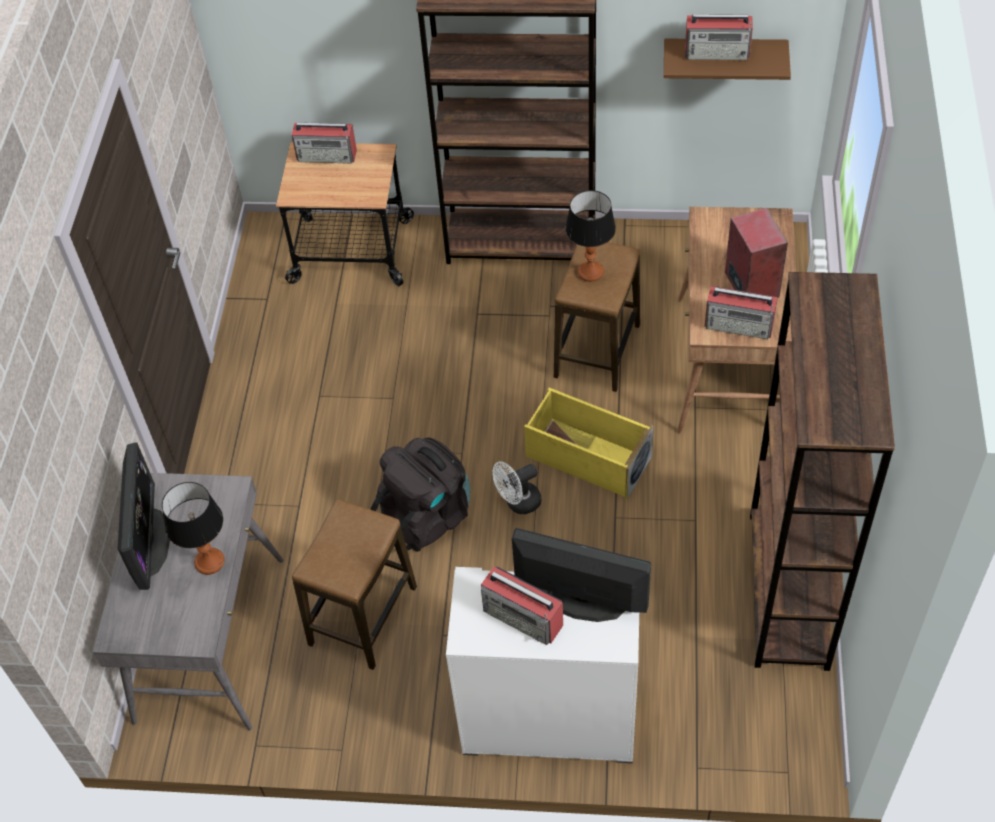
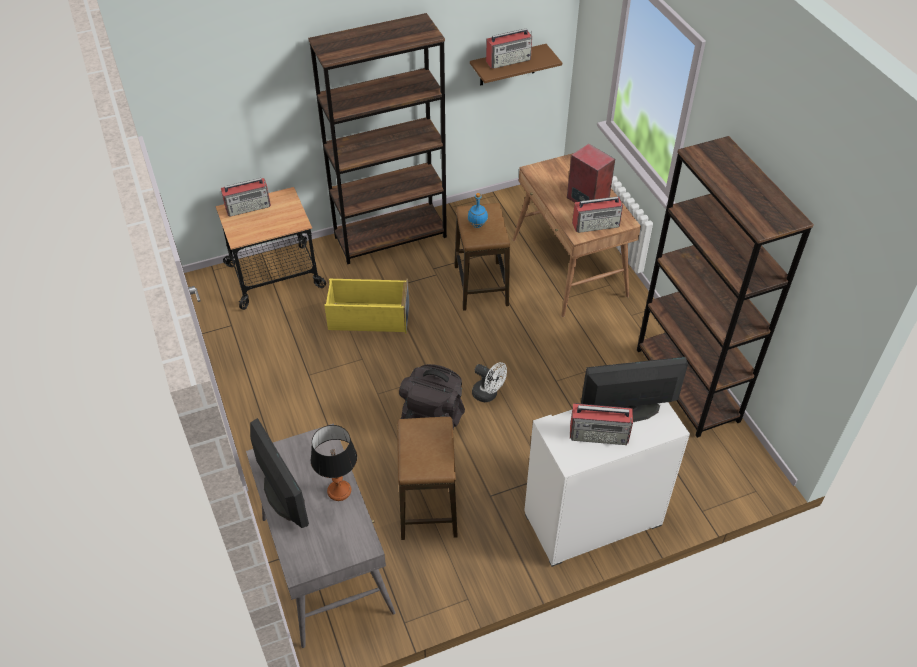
camera: 30 degrees left, 5 degrees down
white fan [493,461,541,514] -> white fan turned 90 degrees counterclockwise [472,362,507,402]
yellow storage box [524,388,654,500] -> yellow storage box moved to [324,279,409,334]
table lamp [565,190,616,282] -> blue bottle [468,193,488,228]

